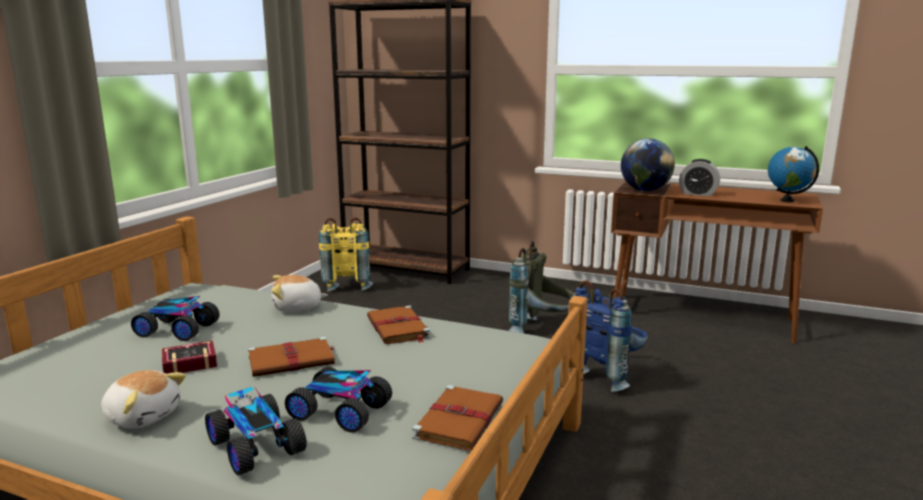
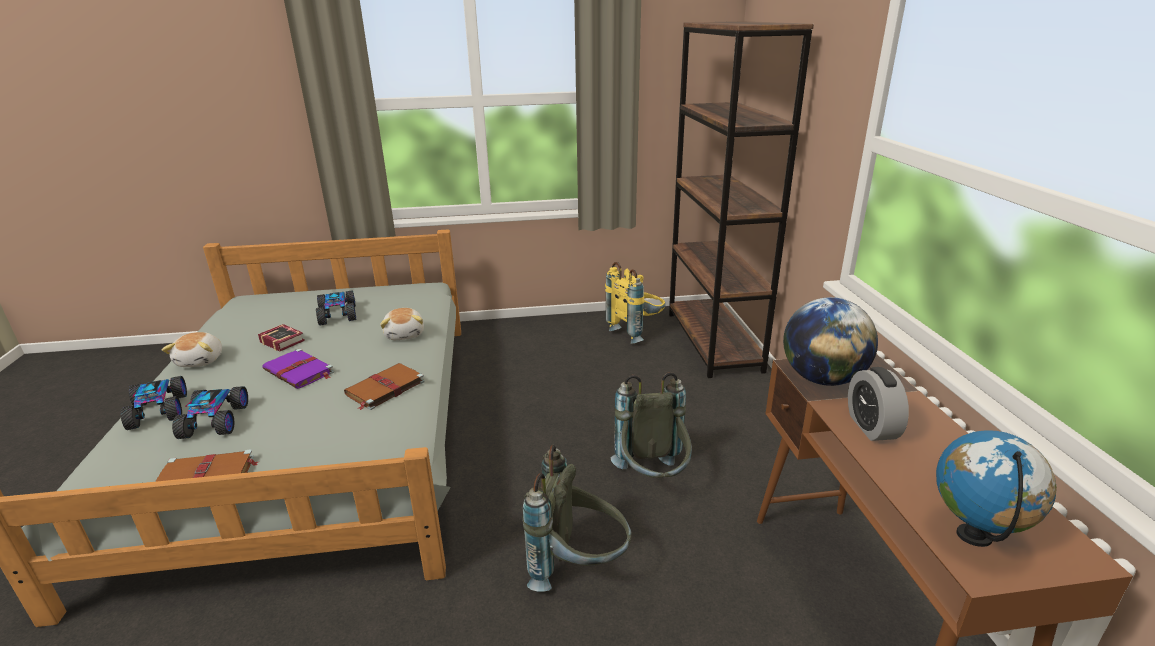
camera: 60 degrees right, 10 degrees up
toy car [205,387,307,475] -> toy car turned 135 degrees clockwise [121,376,187,430]
brown book [248,337,335,377] -> purple book [262,348,334,389]
plush toy [271,275,328,312] -> plush toy turned 150 degrees counterclockwise [380,308,424,340]
blue backpack [570,280,648,392] -> grey backpack [522,445,632,592]

